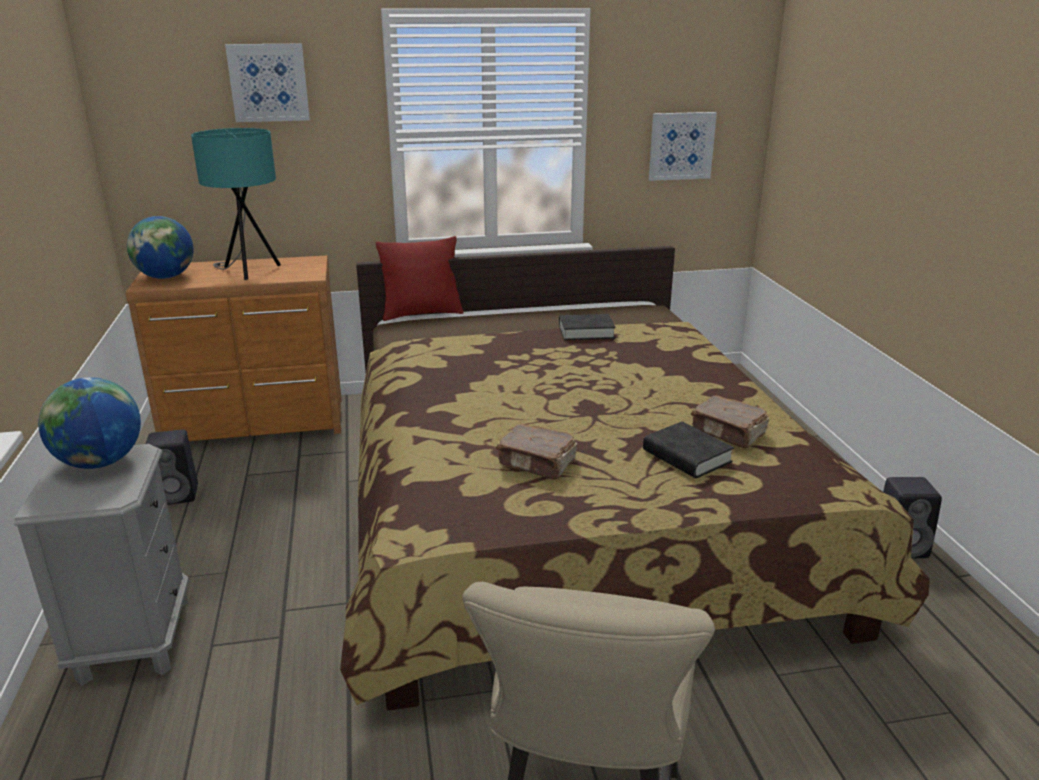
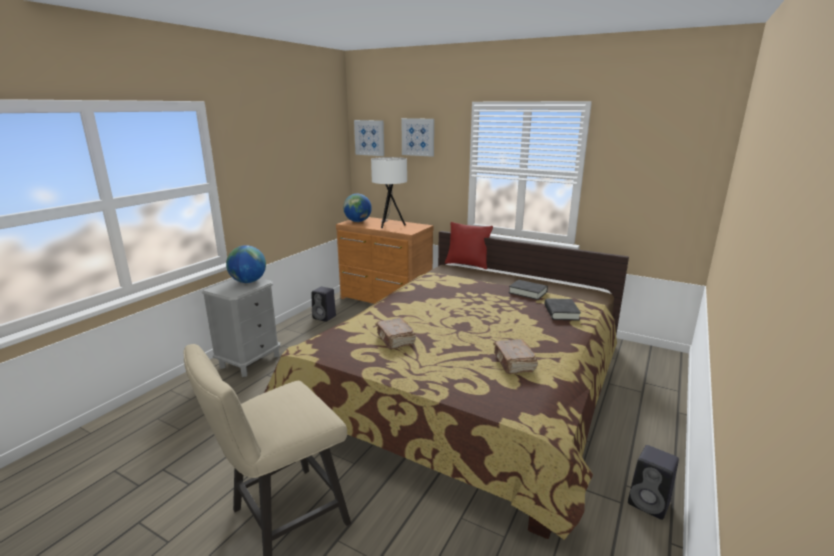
camera: 40 degrees right, 5 degrees down
turquoise table lamp [191,128,281,280] -> white table lamp [371,157,407,228]
black book [643,422,734,478] -> black book moved to [545,298,581,321]
picture [649,112,717,181] -> picture moved to [354,120,384,156]

